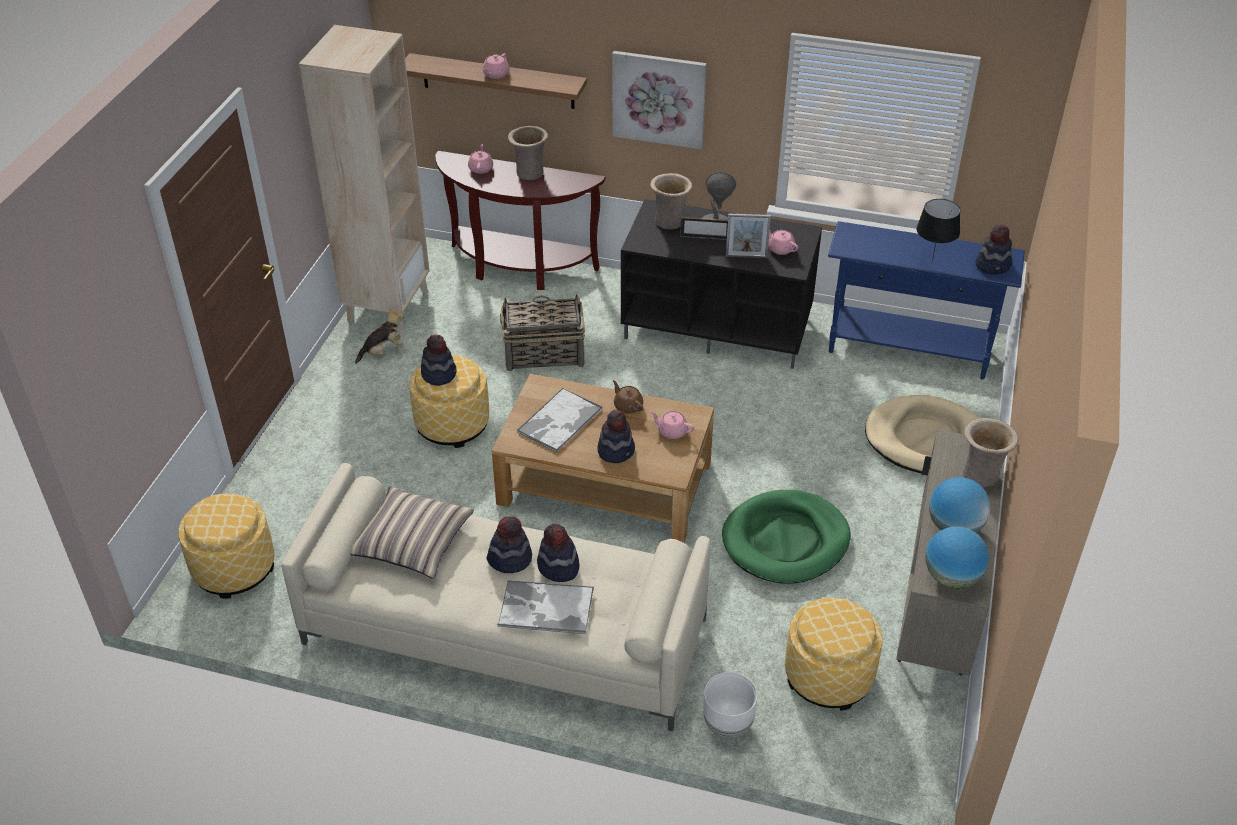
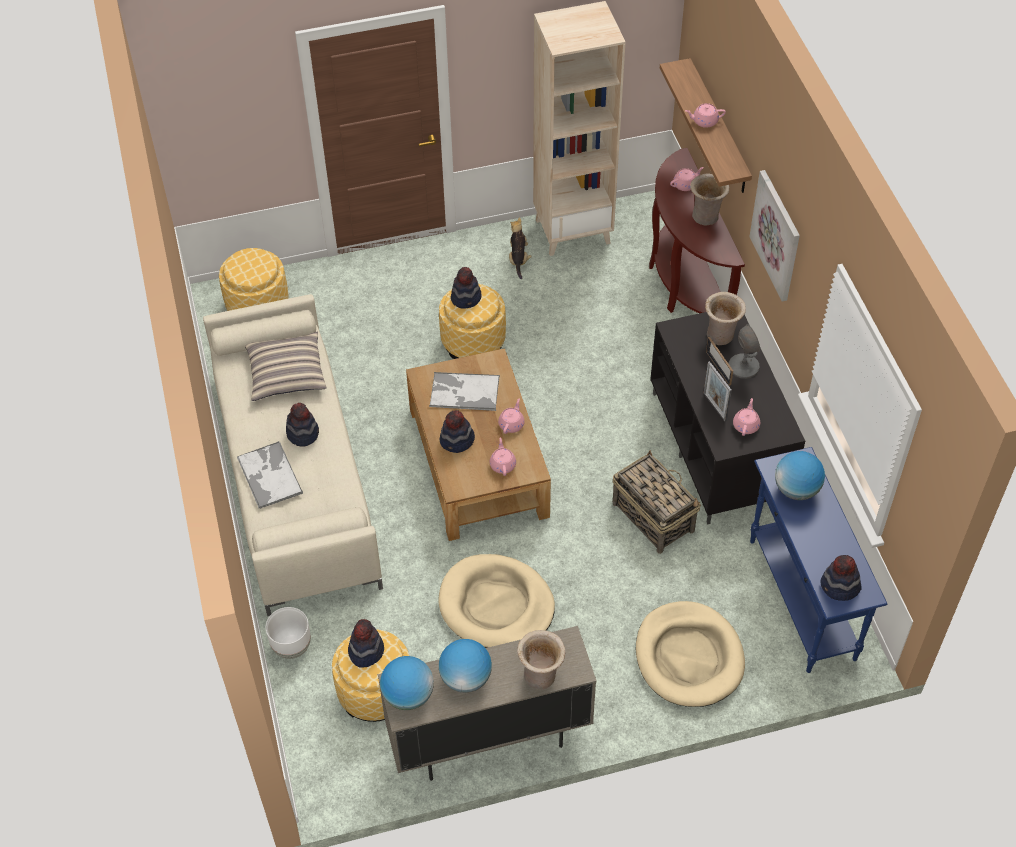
camera: 60 degrees right, 10 degrees up
plush toy [355,308,404,364] -> plush toy turned 120 degrees counterclockwise [509,217,532,279]
basket [500,294,585,372] -> basket moved to [612,450,701,554]
hat [537,524,580,582] -> hat moved to [348,619,384,668]
brown teapot [613,380,643,413] -> pink teapot [498,399,525,434]
green dog bed [722,490,851,584] -> beige dog bed [439,554,555,648]
black table lamp [916,199,960,262] -> none
none -> globe [775,451,825,500]

